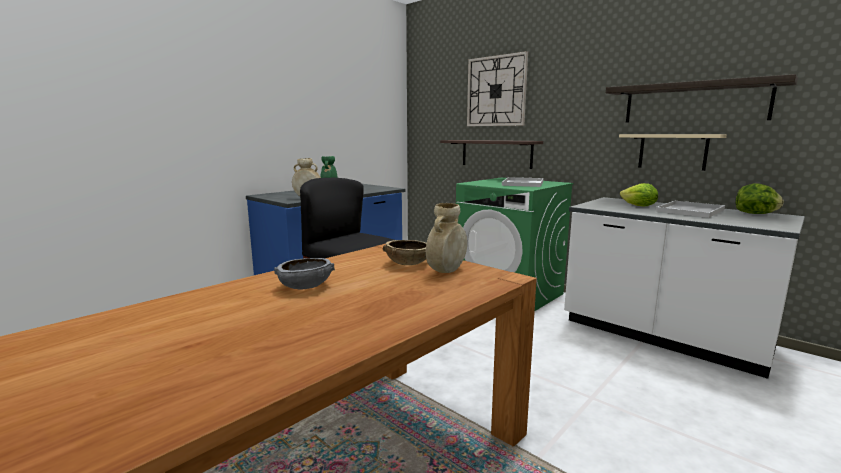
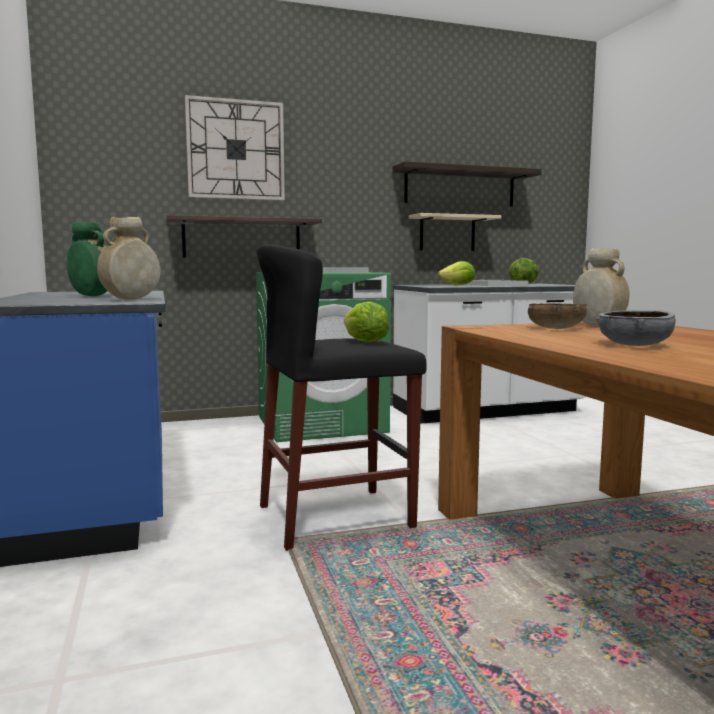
camera: 60 degrees left, 5 degrees down
none -> lettuce [344,301,389,342]

